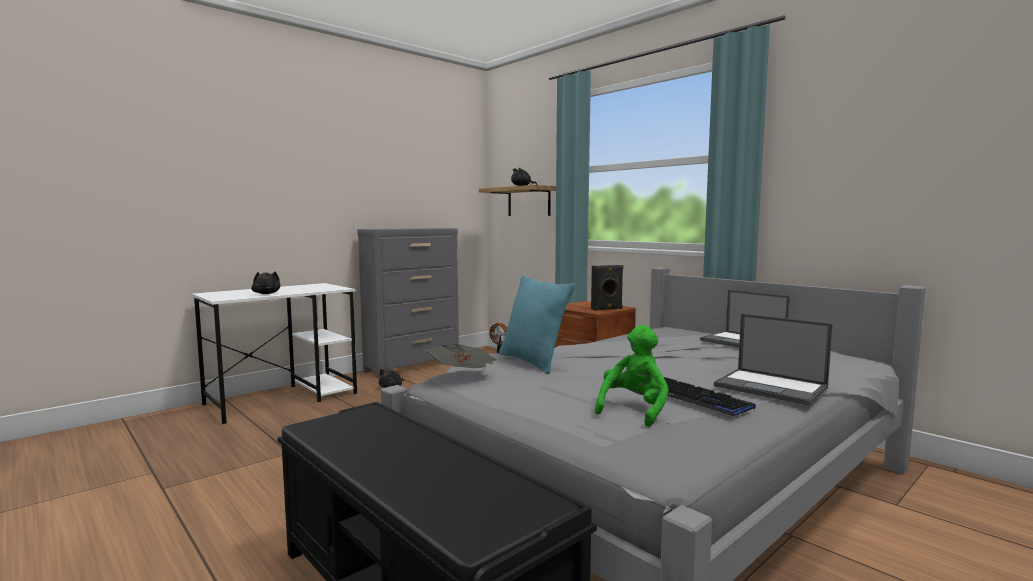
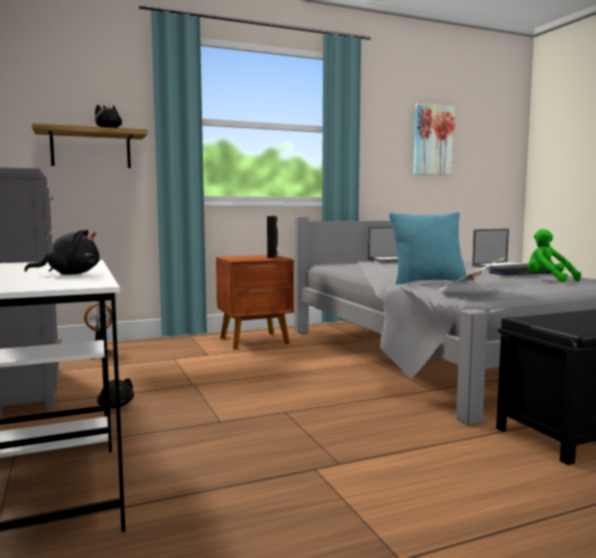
camera: 70 degrees left, 0 degrees up
none -> picture [413,103,455,175]

